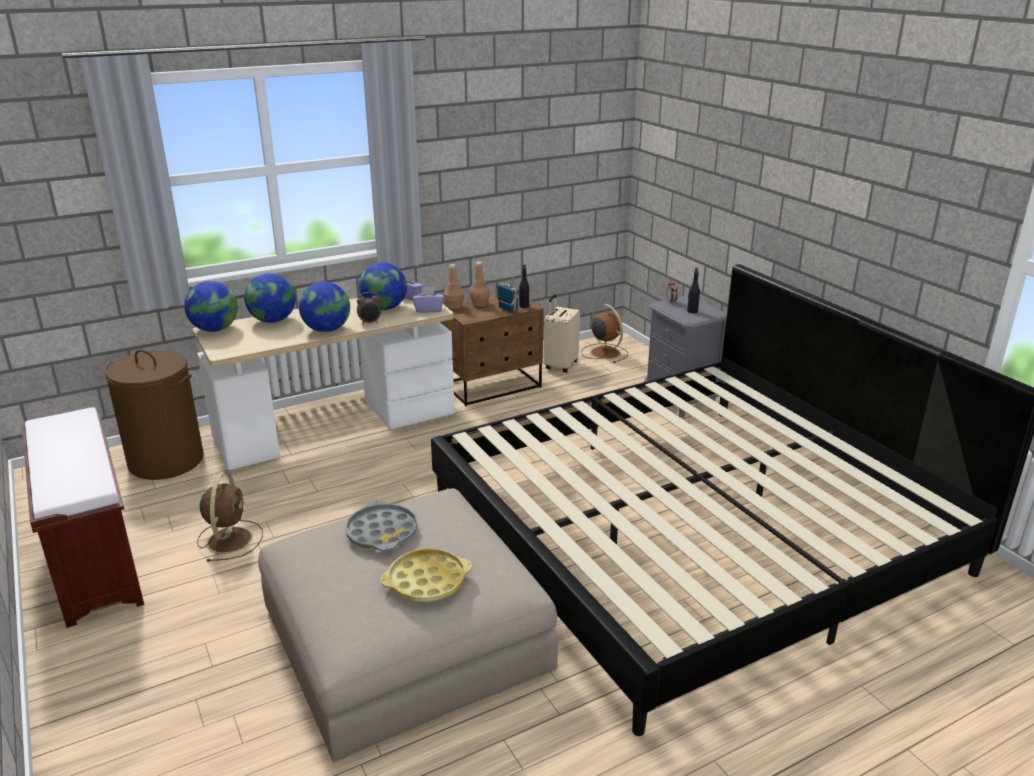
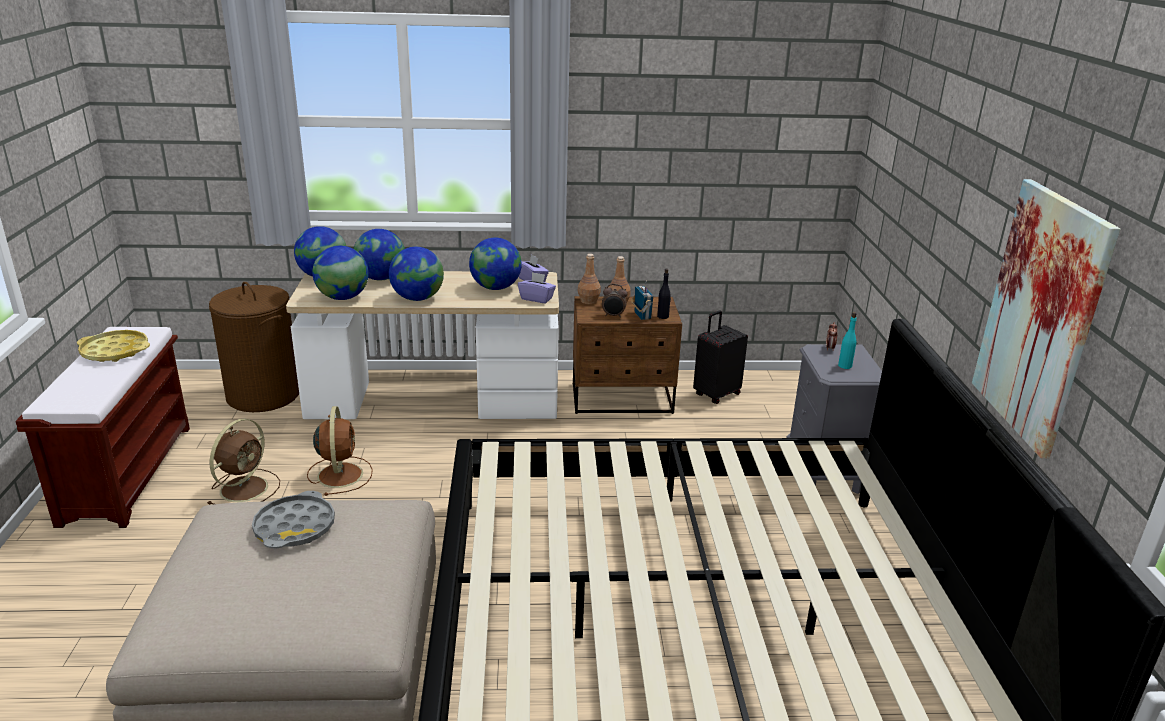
camera: 25 degrees right, 0 degrees up
alarm clock [357,292,381,325] -> alarm clock moved to [602,284,627,318]
yellow tray [381,548,472,602] -> yellow tray moved to [77,330,150,362]
beige suitcase [544,294,580,373] -> black suitcase [693,311,748,404]
brown fan [581,304,628,363] -> brown fan moved to [307,406,373,496]
black bottle [687,268,700,313] -> turquoise bottle [838,312,857,369]
none -> globe [312,246,369,300]
none -> picture [972,179,1121,459]

